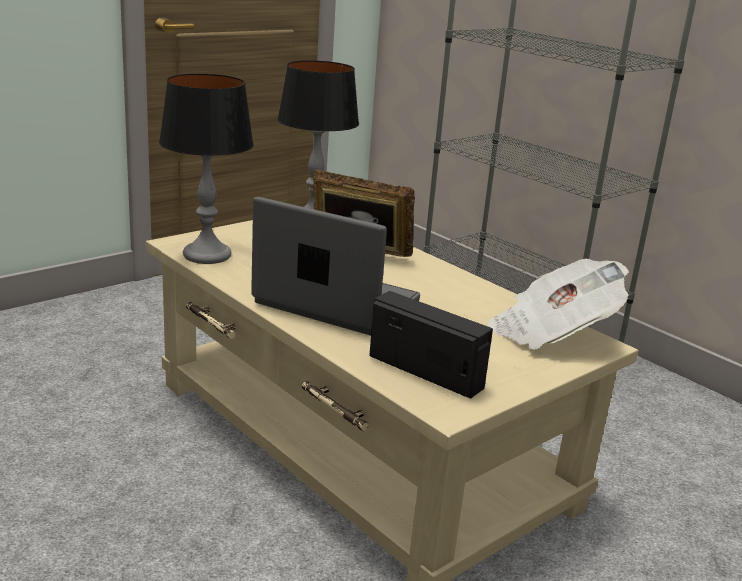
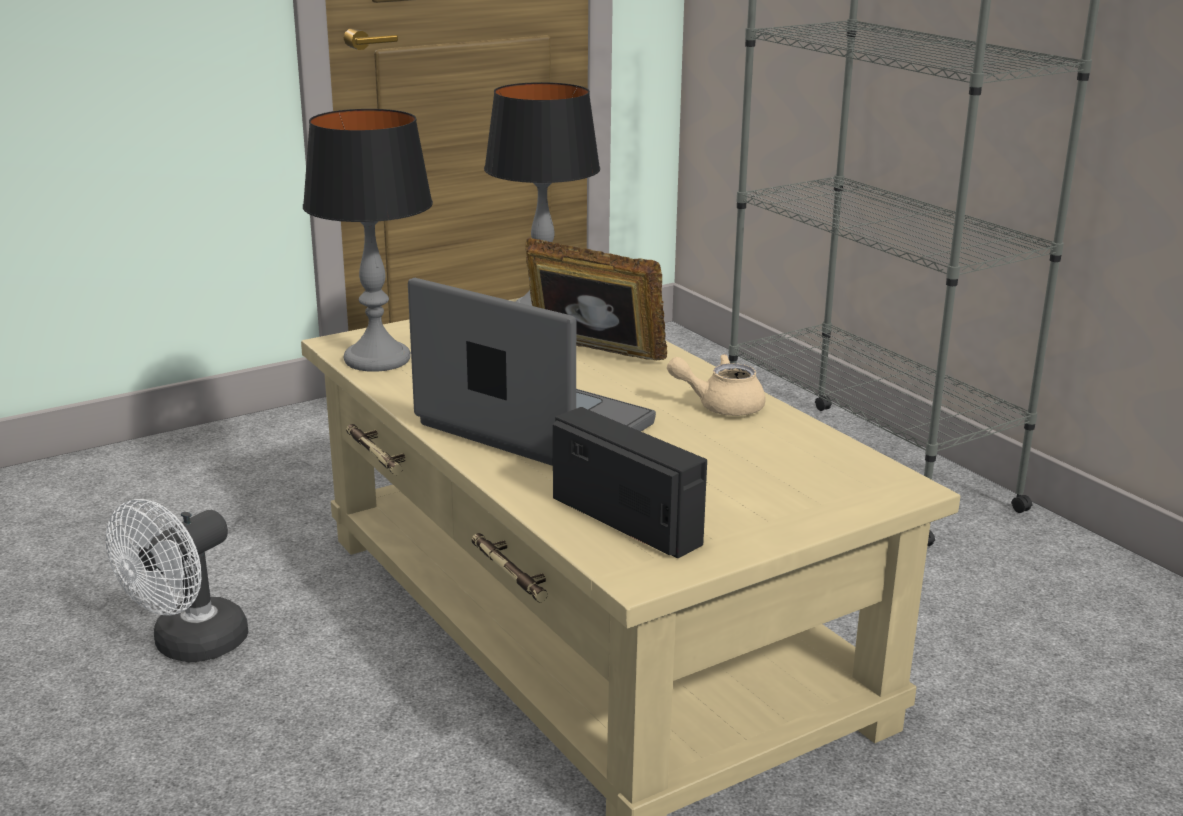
camera: 10 degrees right, 0 degrees up
newspaper [488,259,629,350] -> none
none -> white fan [106,499,248,662]
none -> beige teapot [667,354,766,416]

